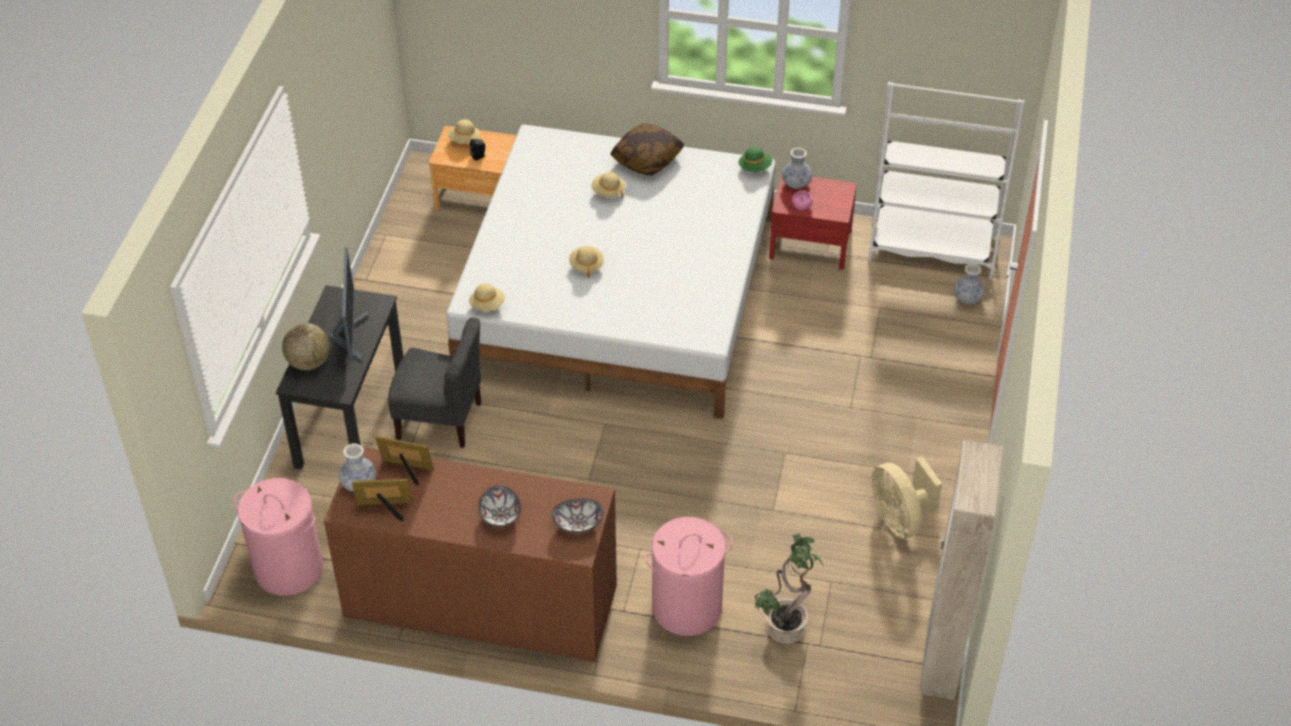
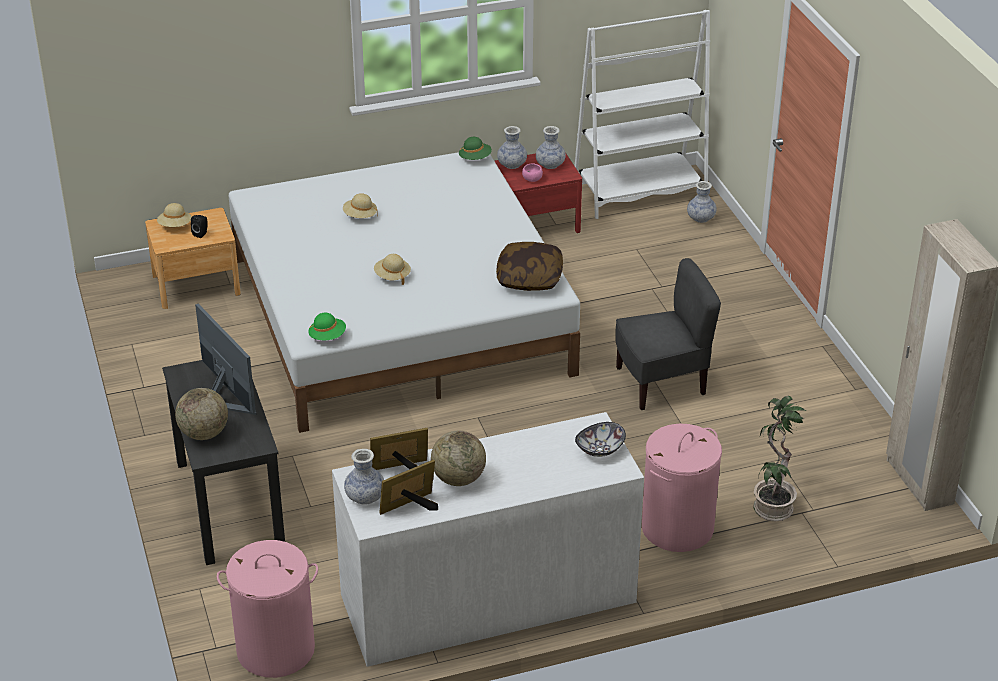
camera: 30 degrees left, 10 degrees down
brown dresser [324,447,617,662] -> white dresser [332,412,644,667]
grey chair [388,317,481,448] -> grey chair moved to [615,258,721,410]
beige hat [469,283,505,311] -> green hat [308,313,346,340]
bowl [479,486,521,527] -> none
pillow [611,123,684,176] -> pillow moved to [496,242,563,291]
beige fan [871,457,942,538] -> none
none -> globe [431,431,486,486]
none -> vase [536,126,566,169]

